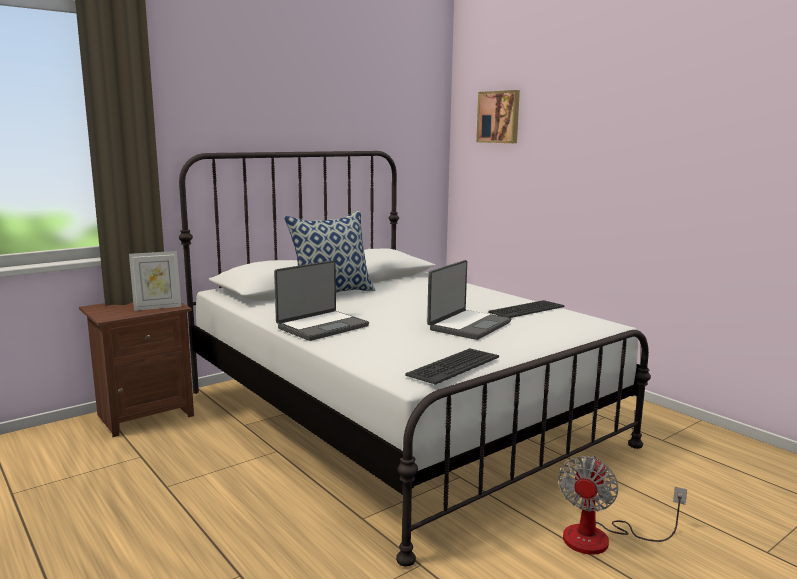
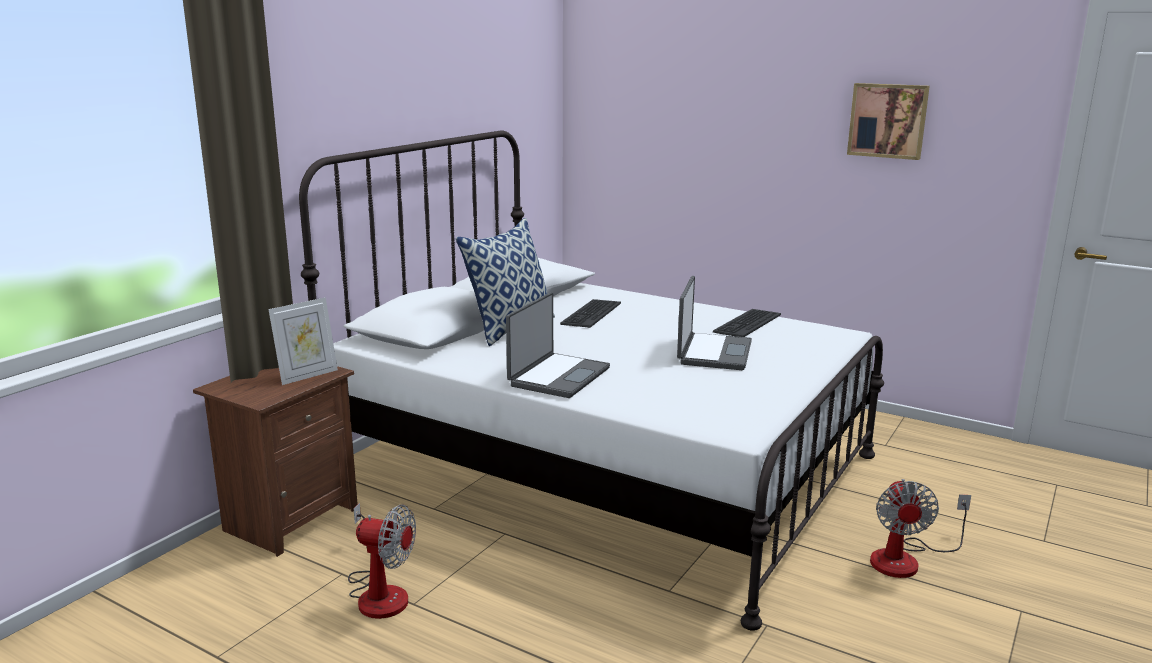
camera: 20 degrees left, 5 degrees up
keyboard [405,348,499,385] -> keyboard moved to [560,299,621,328]
picture [476,90,520,143] -> picture moved to [847,83,930,160]
none -> fan [348,503,416,619]

